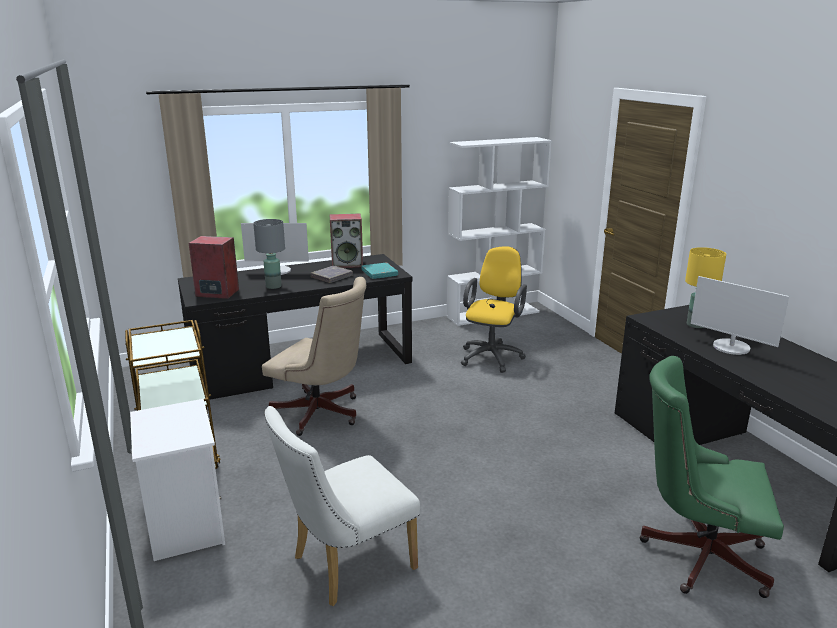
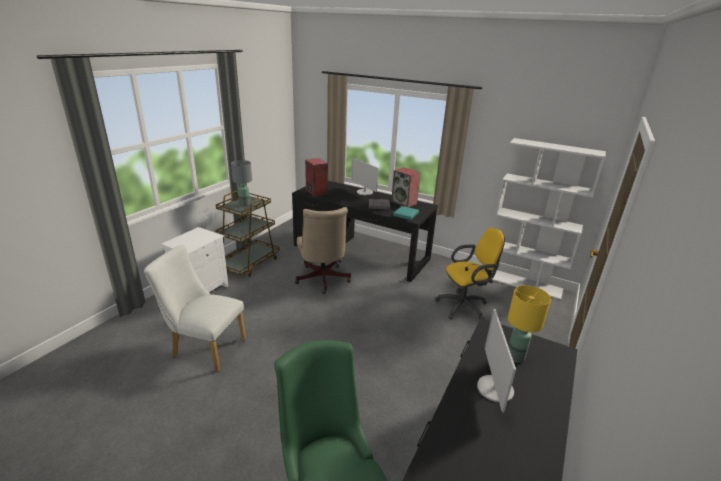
camera: 50 degrees right, 5 degrees up
grey table lamp [253,219,285,289] -> grey table lamp moved to [231,160,252,206]

